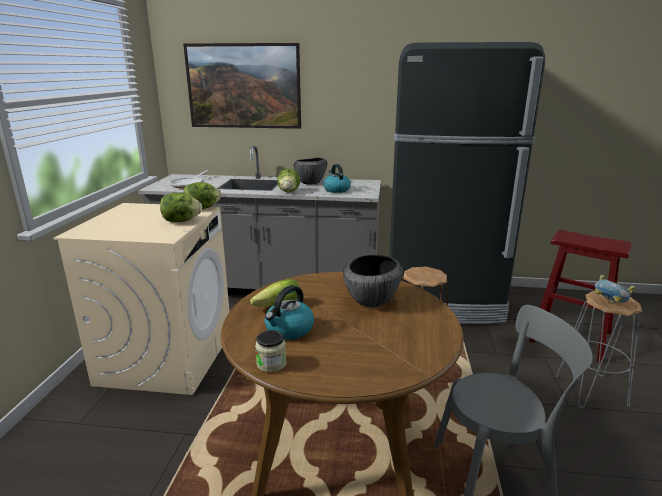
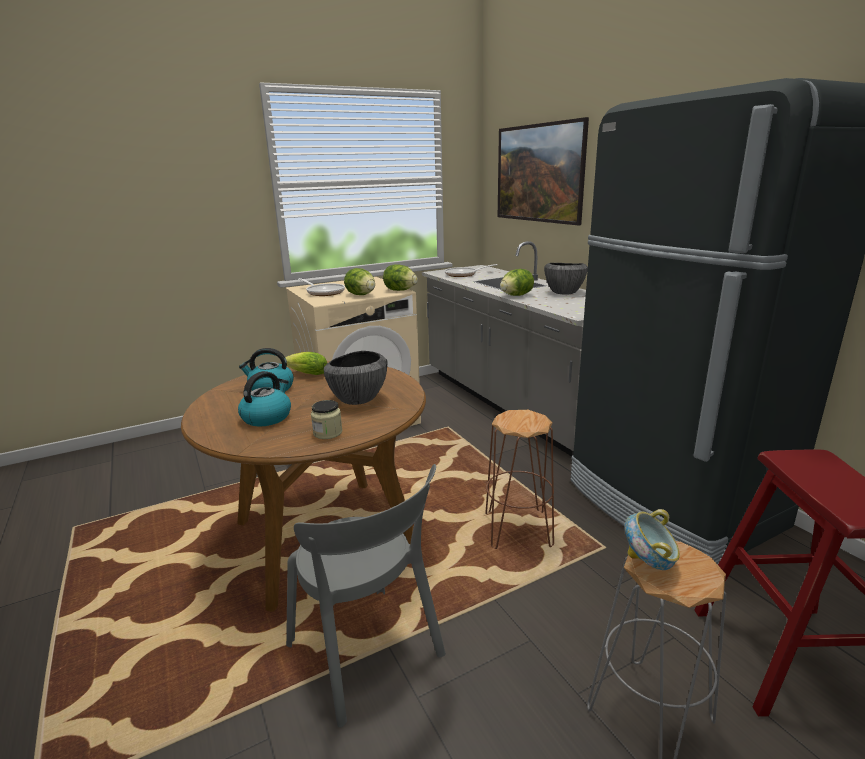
camera: 55 degrees right, 0 degrees up
jar [255,330,286,372] -> jar moved to [311,400,343,439]
kettle [323,164,351,193] -> kettle moved to [238,371,291,426]
none -> frying pan [298,278,345,296]

